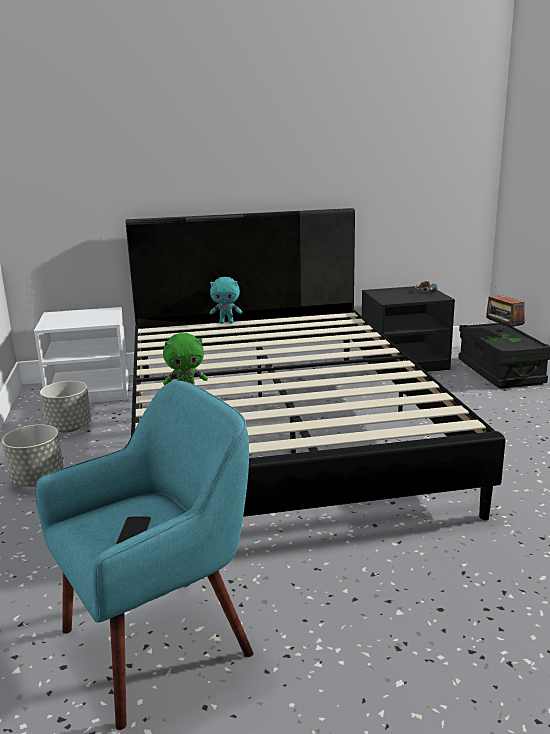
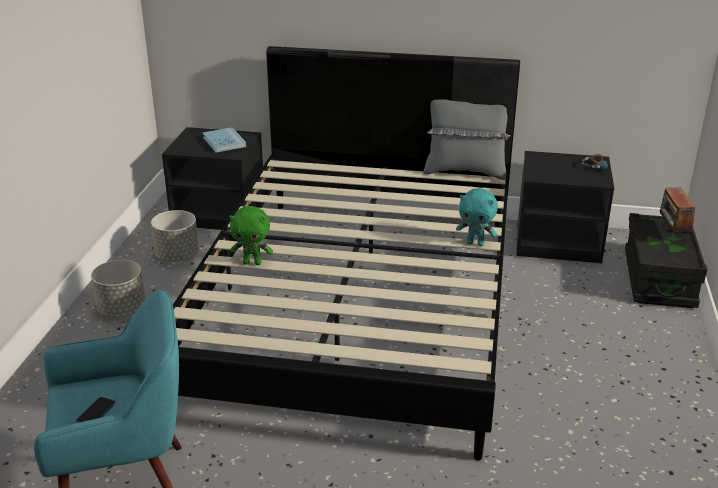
camera: 20 degrees right, 10 degrees up
white nightstand [34,307,129,403] -> black nightstand [162,127,263,230]
turquoise plush toy [210,277,242,324] -> turquoise plush toy moved to [456,188,498,246]
none -> blue book [203,127,246,152]
none -> grey pillow [423,99,510,180]

